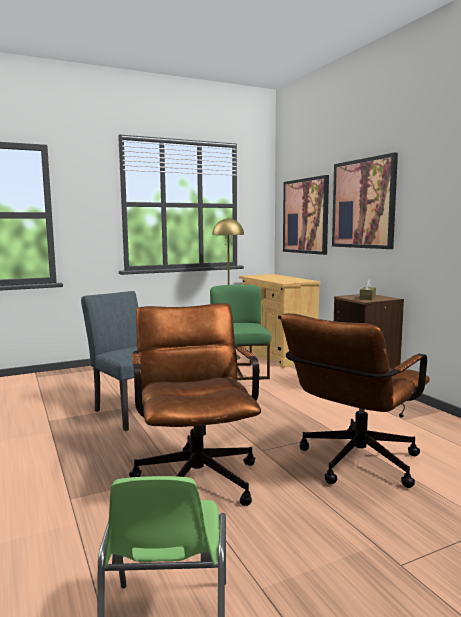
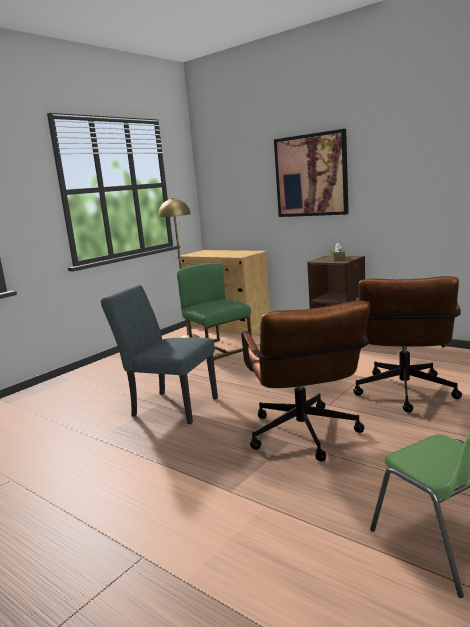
camera: 25 degrees left, 5 degrees up
brown office chair [129,303,261,506] -> brown office chair turned 150 degrees counterclockwise [241,301,370,462]
picture [283,175,329,255] -> none

